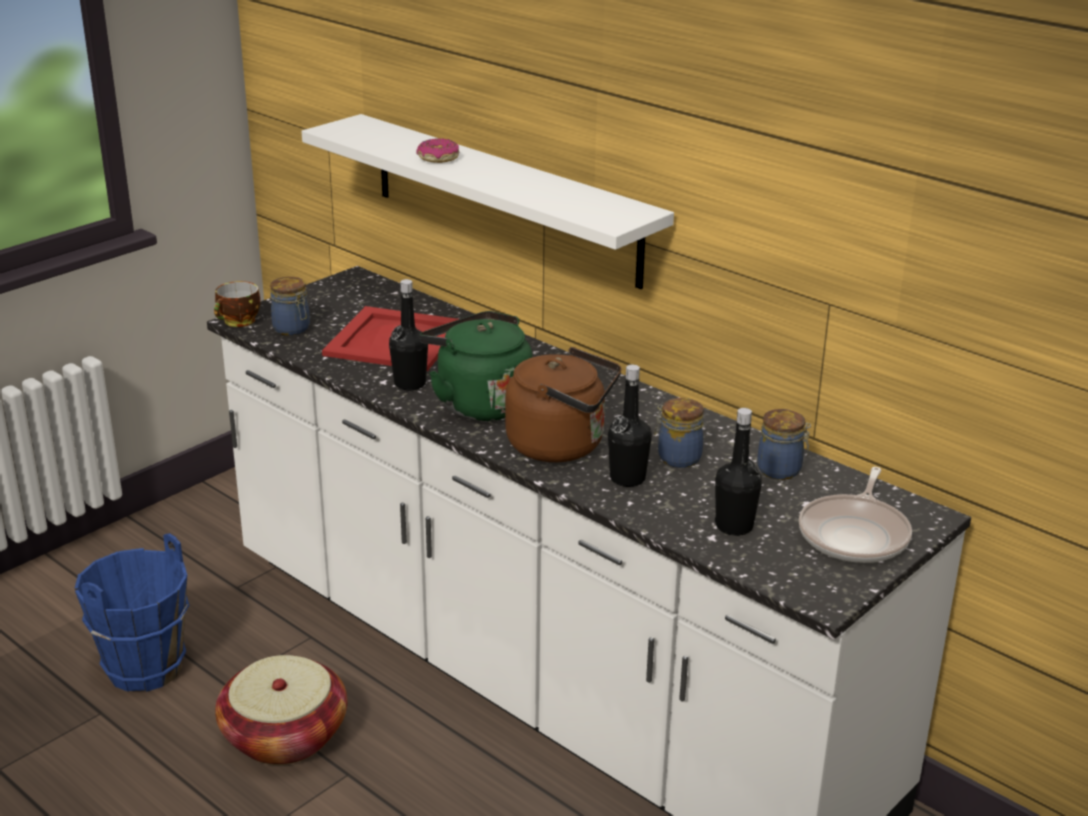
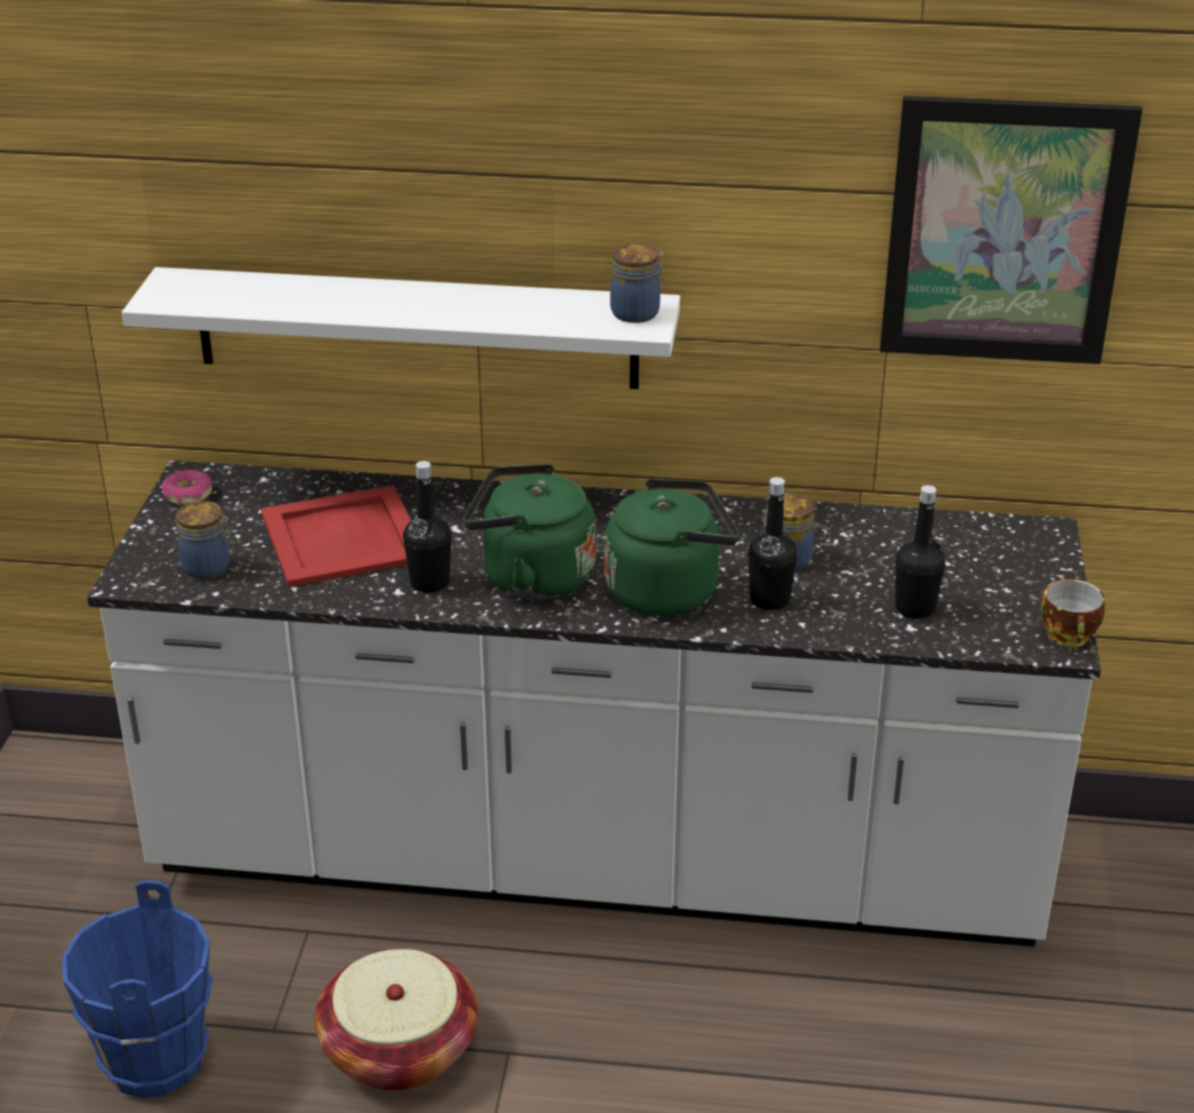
camera: 35 degrees left, 5 degrees up
cup [214,281,260,327] -> cup moved to [1040,579,1105,647]
donut [416,138,459,163] -> donut moved to [162,469,212,505]
brown kettle [505,347,621,462] -> green kettle [604,478,739,616]
jar [757,409,811,480] -> jar moved to [610,243,665,323]
frying pan [799,467,912,563] -> none
none -> picture [880,96,1143,364]

